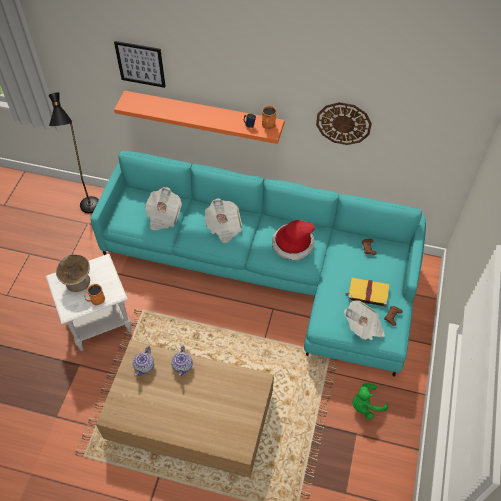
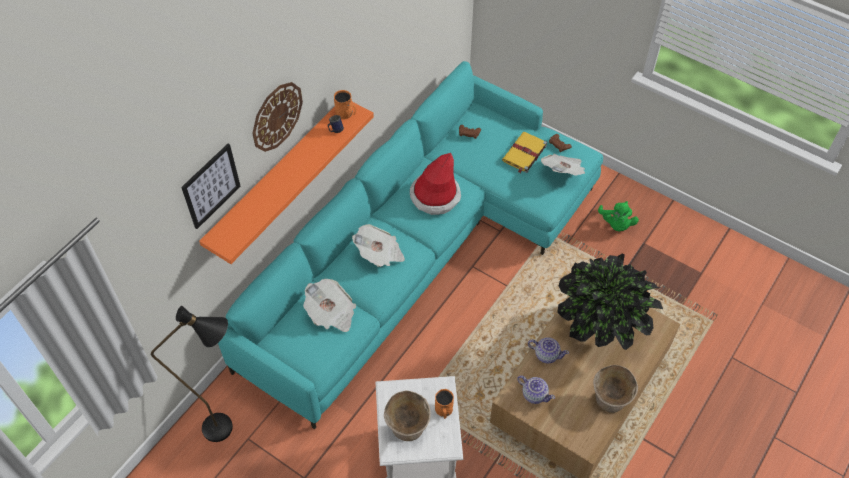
camera: 70 degrees left, 0 degrees up
wall clock [316,102,372,145] -> wall clock moved to [252,82,303,152]
none -> potted plant [557,254,663,350]
none -> beige bowl [593,365,638,413]

